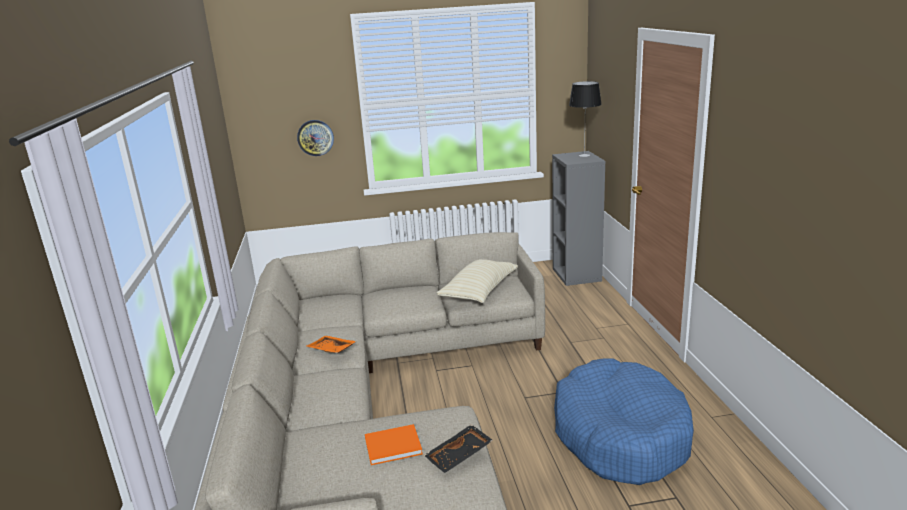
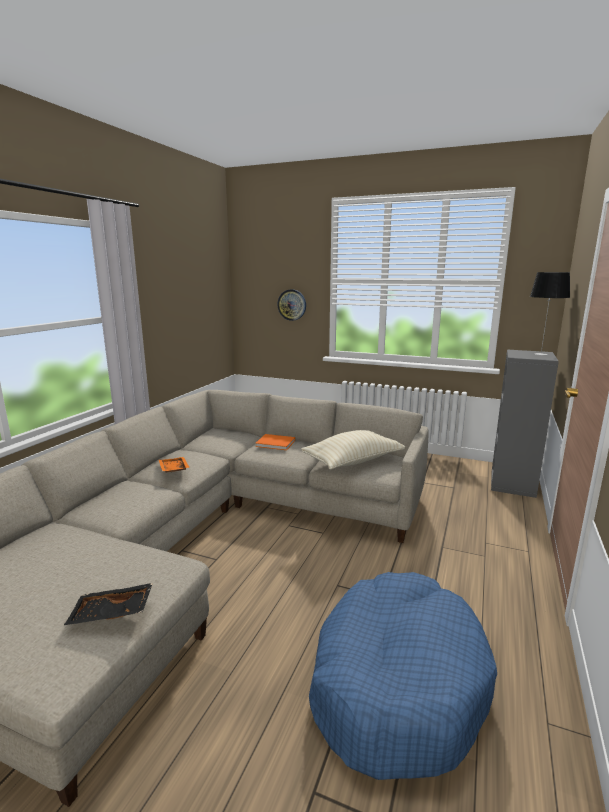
camera: 30 degrees right, 5 degrees down
orange book [365,424,423,465] -> orange book moved to [256,434,295,450]

